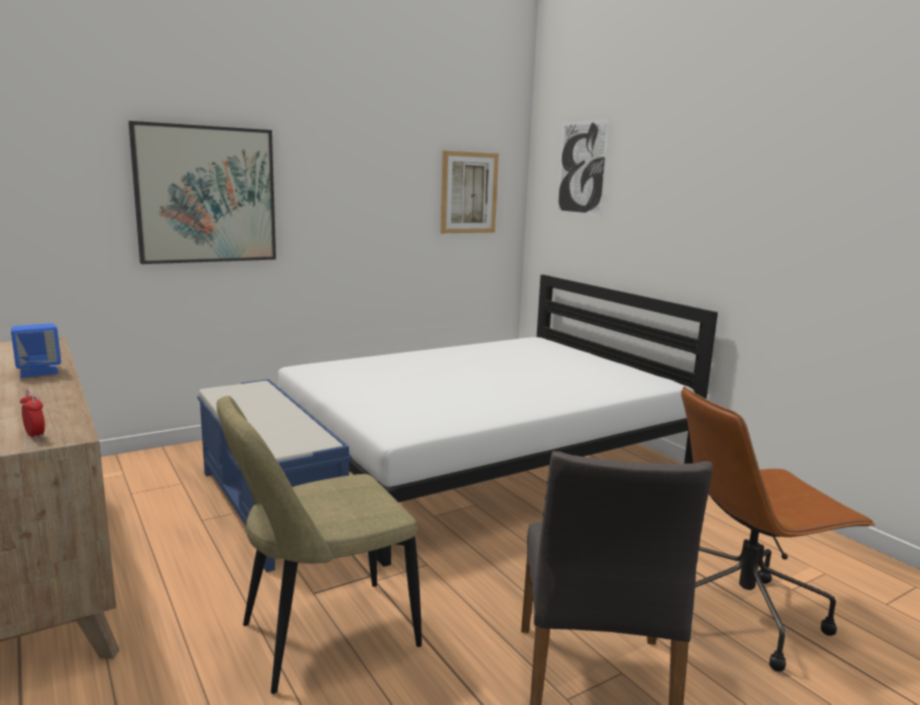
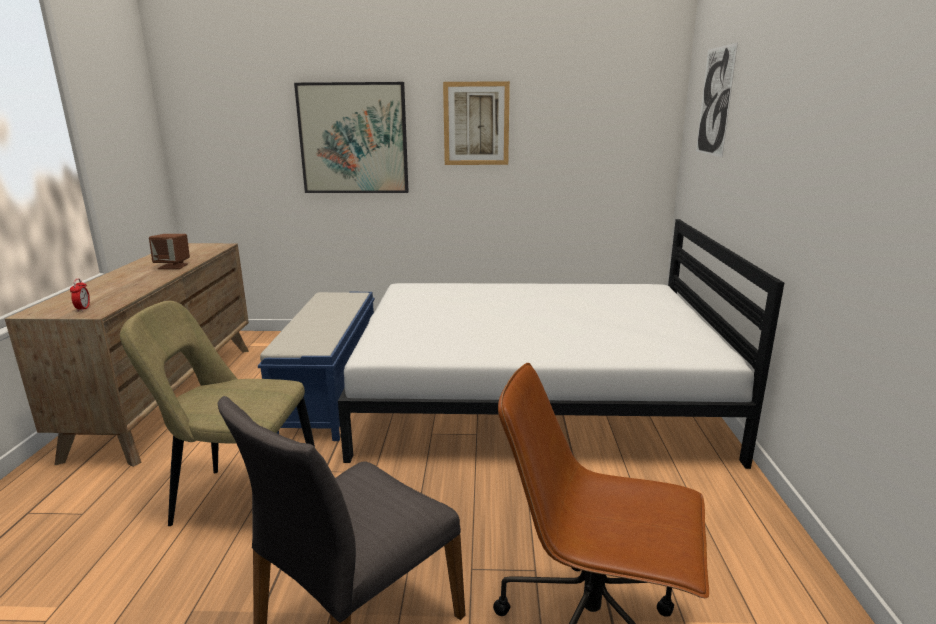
camera: 35 degrees right, 5 degrees up
blue speaker [11,323,61,378] -> brown speaker [149,234,190,269]
picture [440,151,499,233] -> picture moved to [443,81,510,165]

